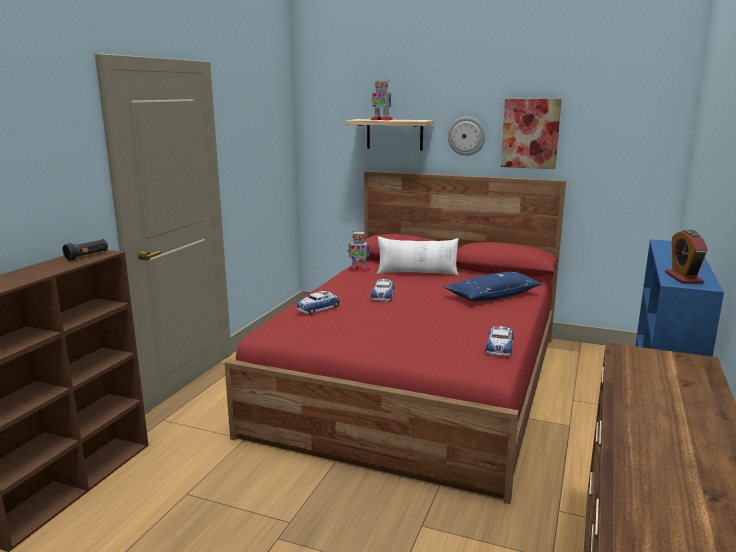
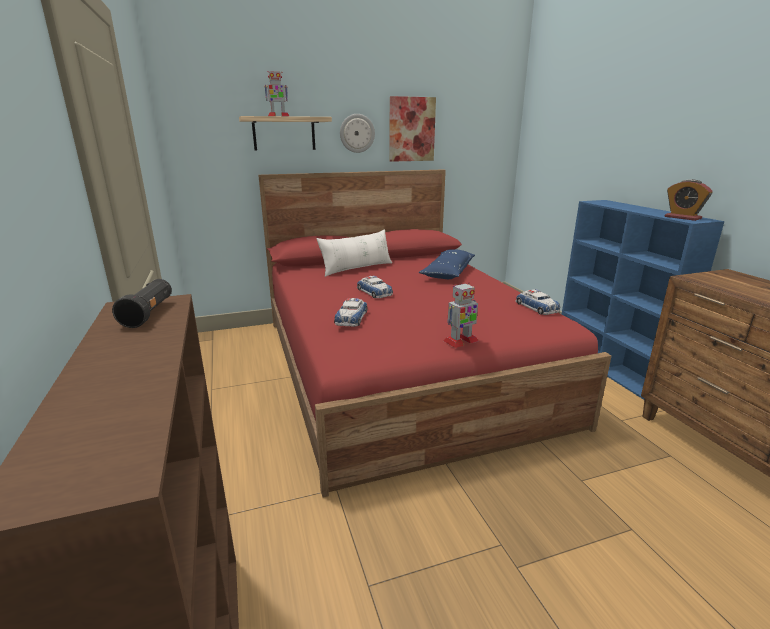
camera: 40 degrees left, 5 degrees up
toy robot [348,231,370,272] -> toy robot moved to [444,282,478,348]

